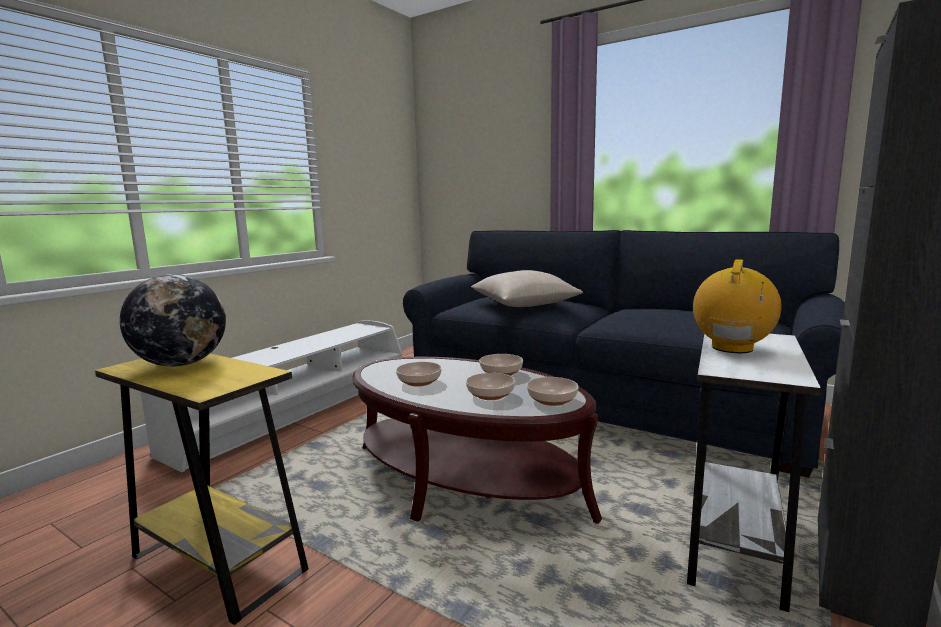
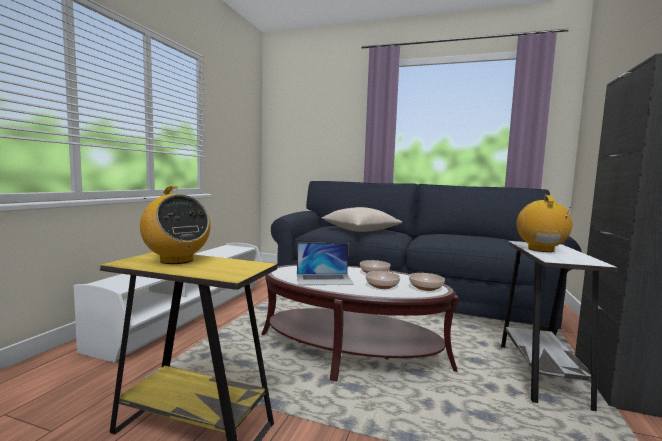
camera: 15 degrees left, 5 degrees down
globe [120,274,226,367] -> radio [140,186,211,264]
bowl [396,362,442,386] -> laptop [297,243,354,285]

